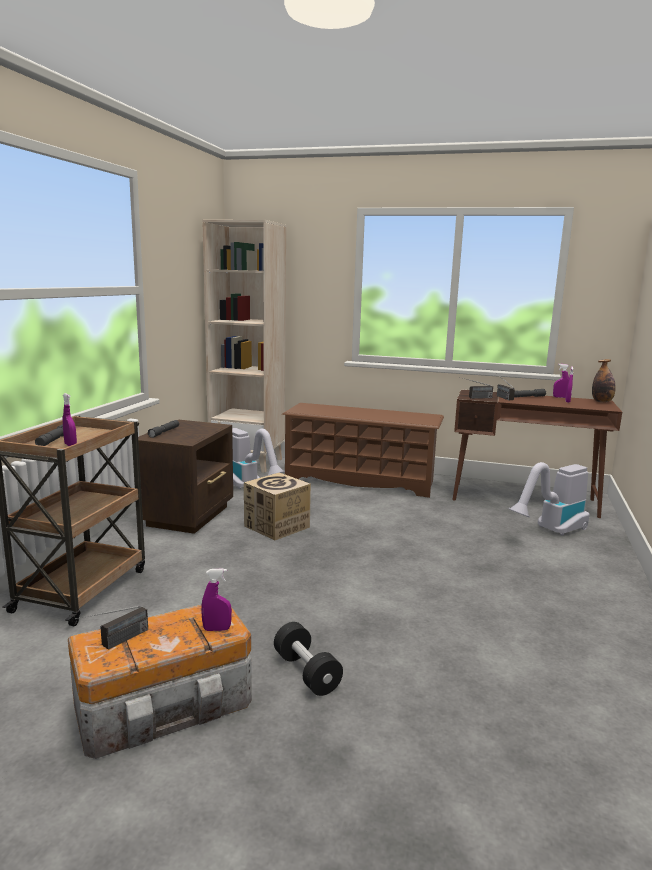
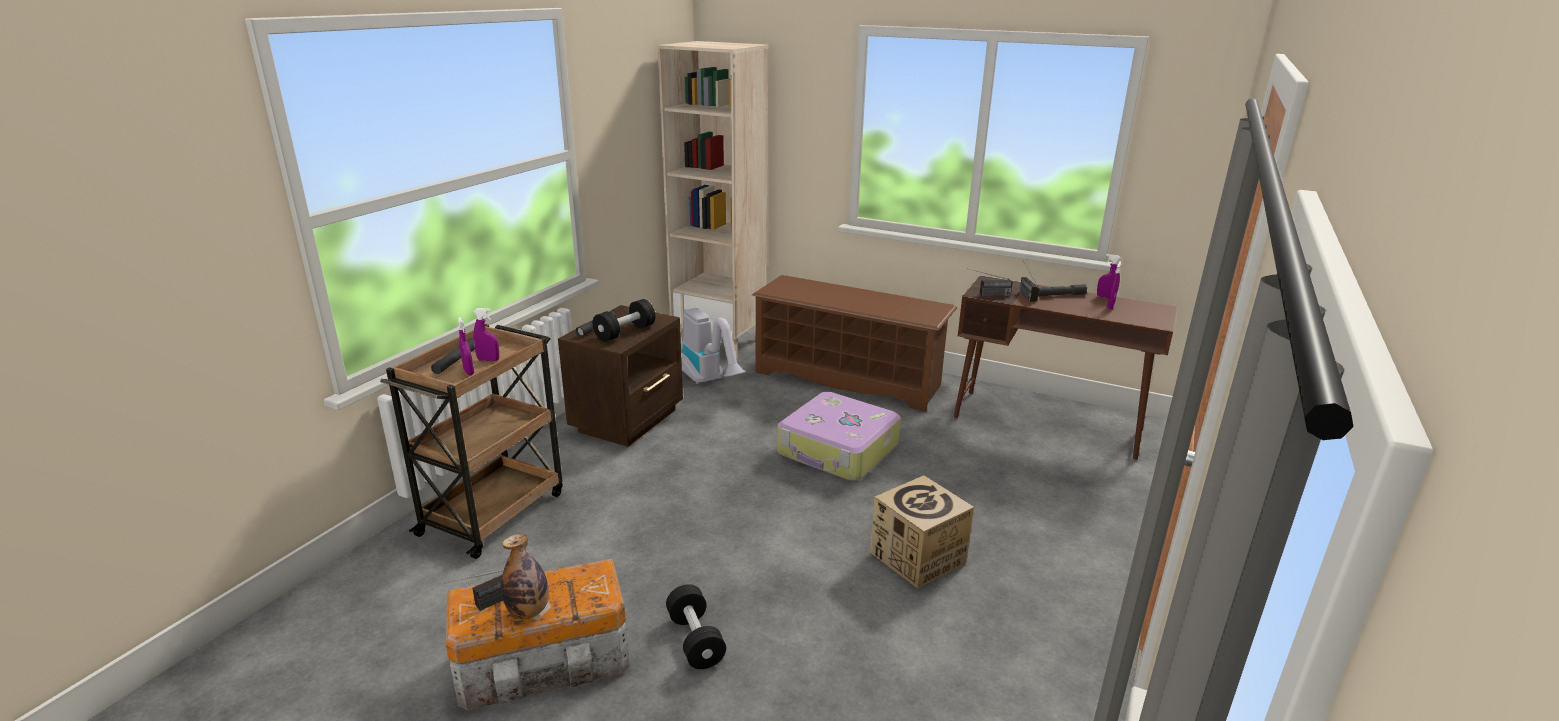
camera: 10 degrees right, 10 degrees up
purple spray bottle [201,568,232,631] -> purple spray bottle moved to [473,308,499,361]
cardboard box [244,473,311,540] -> cardboard box moved to [870,475,974,589]
vacuum cleaner [508,462,590,536] -> none
bottle [592,359,616,402] -> bottle moved to [501,534,548,619]
none -> black dumbbell [593,299,655,342]
none -> suitcase [777,392,901,481]

